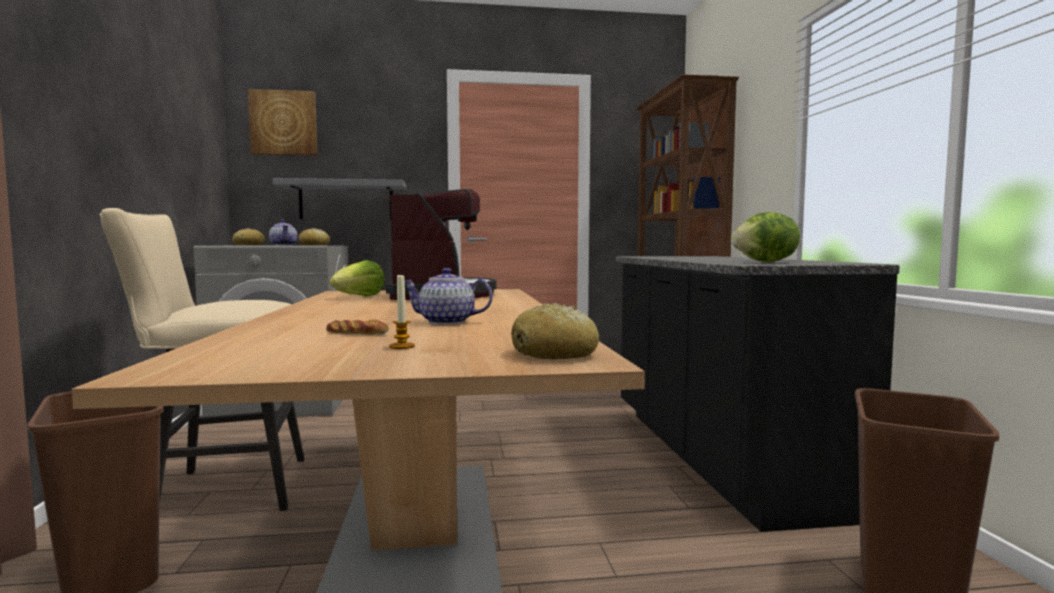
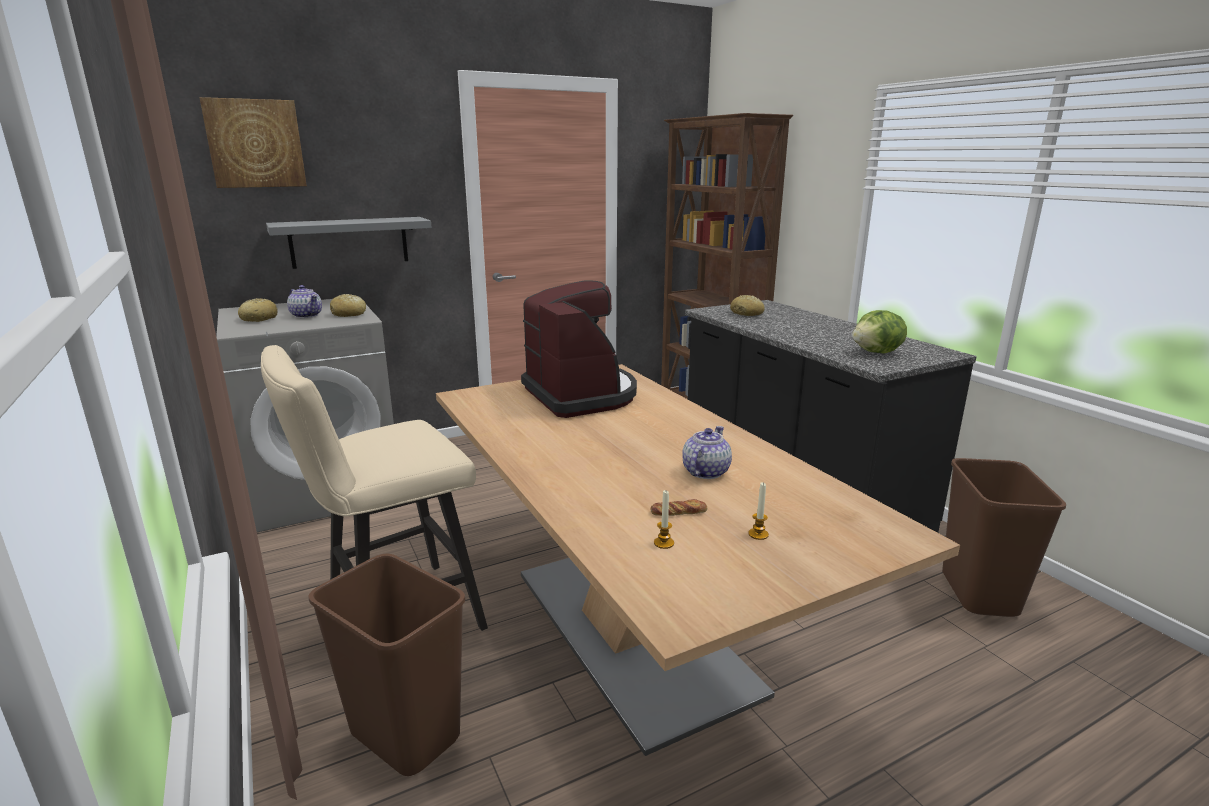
camera: 20 degrees left, 15 degrees up
lettuce [330,260,385,297] -> none
teapot [405,268,493,325] -> teapot turned 135 degrees clockwise [682,426,732,479]
bread [511,303,599,360] -> bread moved to [730,295,764,316]
none -> candle [654,490,674,549]

